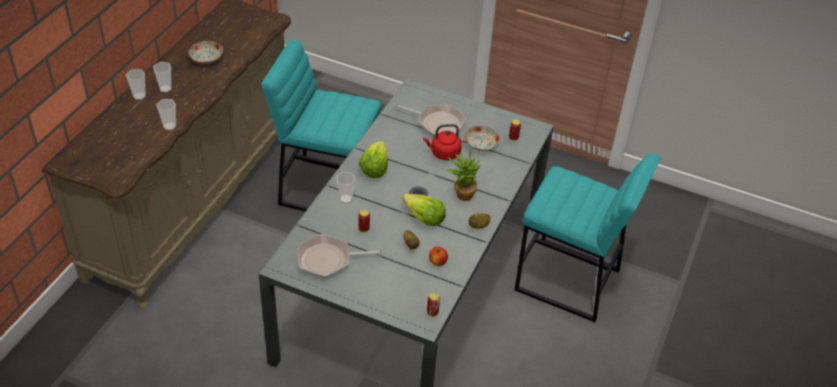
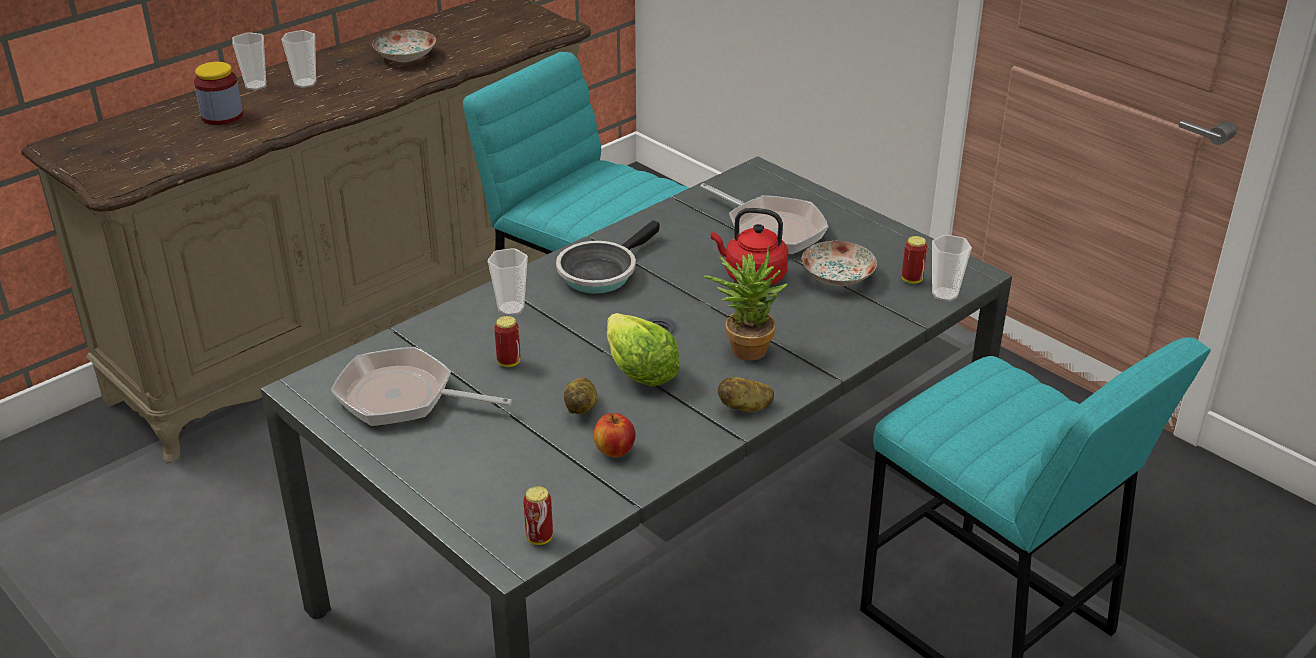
camera: 25 degrees right, 10 degrees down
cup [156,99,176,130] -> cup moved to [932,235,972,302]
lettuce [359,141,388,178] -> frying pan [556,220,660,294]
none -> jar [194,62,243,125]

